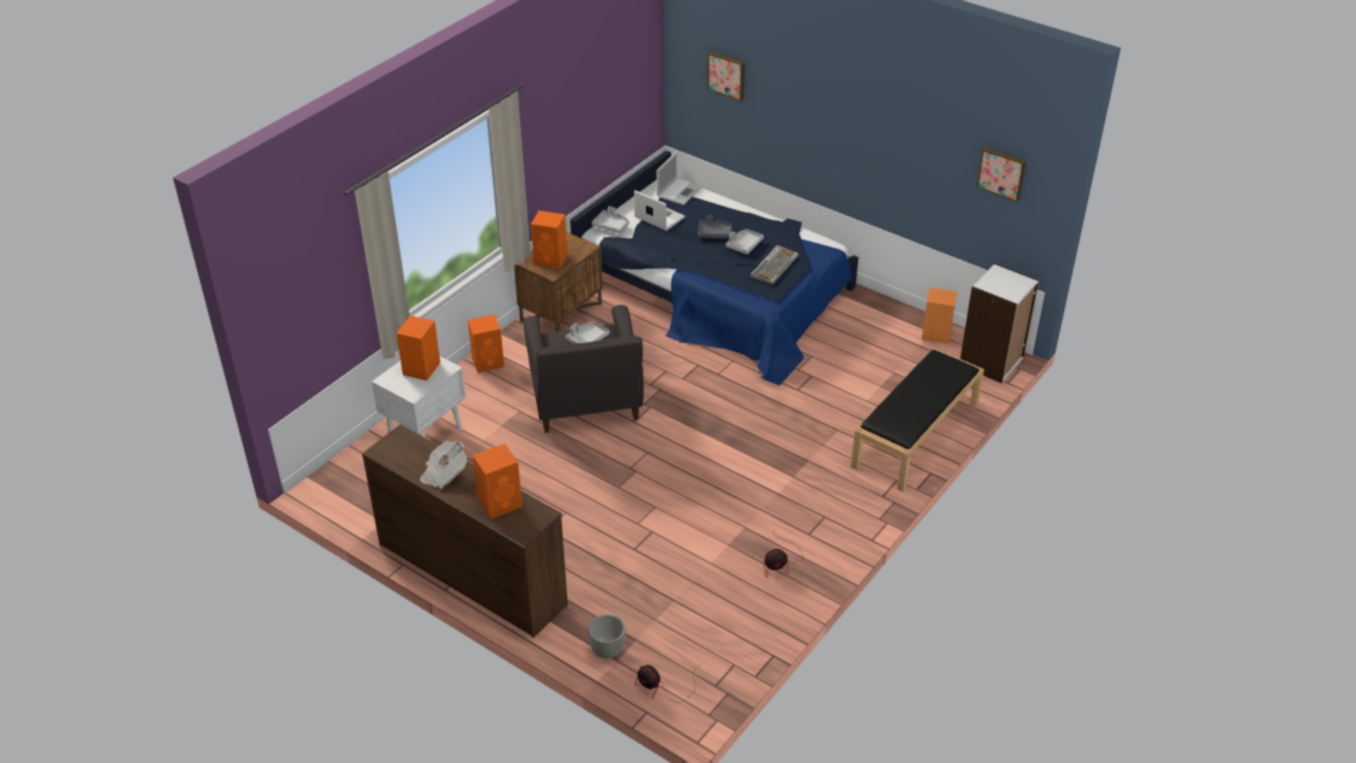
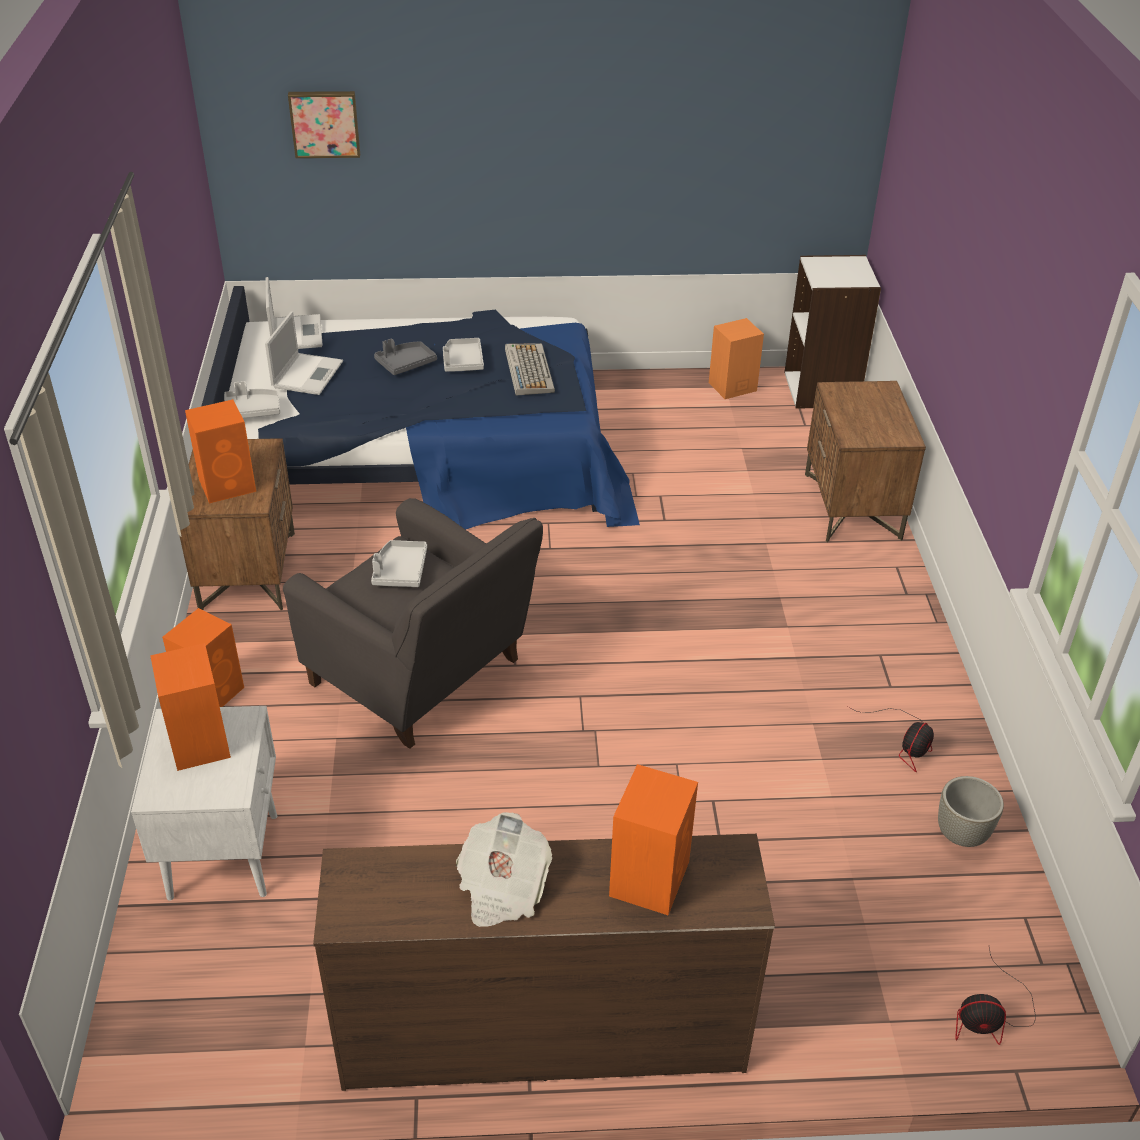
camera: 40 degrees left, 0 degrees up
grey planter [588,614,626,659] -> grey planter moved to [938,776,1004,847]
laptop [634,190,685,231] -> laptop turned 105 degrees clockwise [265,311,343,395]
black bench [851,348,984,492] -> brown nightstand [805,381,926,543]
picture [976,147,1026,202] -> none

